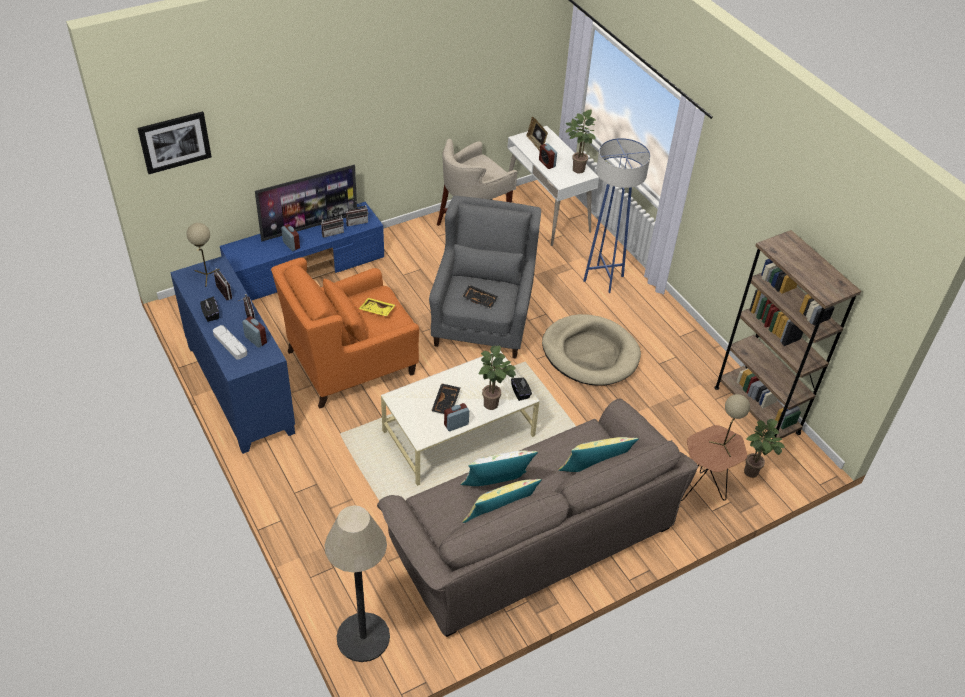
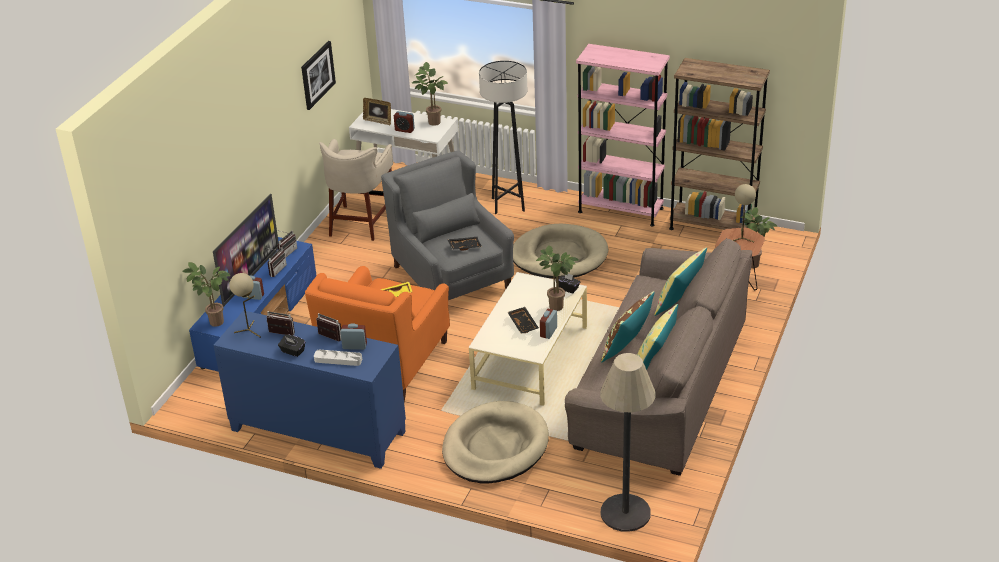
camera: 35 degrees left, 10 degrees down
picture [137,111,212,174] -> picture moved to [301,41,336,110]
white pillow [461,451,538,486] -> brown pillow [601,291,655,363]
blue floor lamp [583,138,650,293] -> grey floor lamp [479,60,527,214]
none -> potted plant [182,262,230,327]
none -> beige dog bed [442,401,549,484]
none -> pink bookcase [576,44,670,227]

